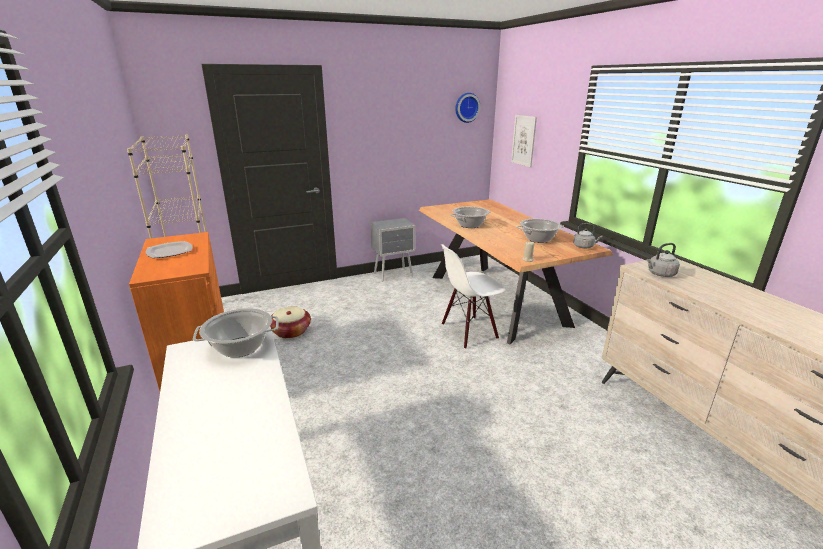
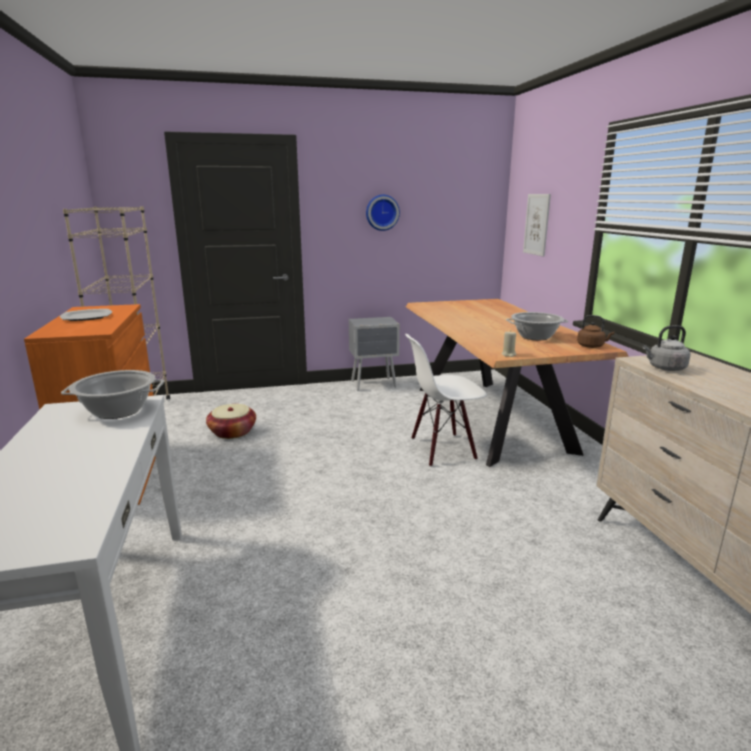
camera: 10 degrees right, 5 degrees down
cooking pot [450,207,491,228] -> none
wall clock [455,93,480,123] -> wall clock moved to [366,195,400,231]
grey kettle [573,223,602,248] -> brown kettle [577,315,614,348]

